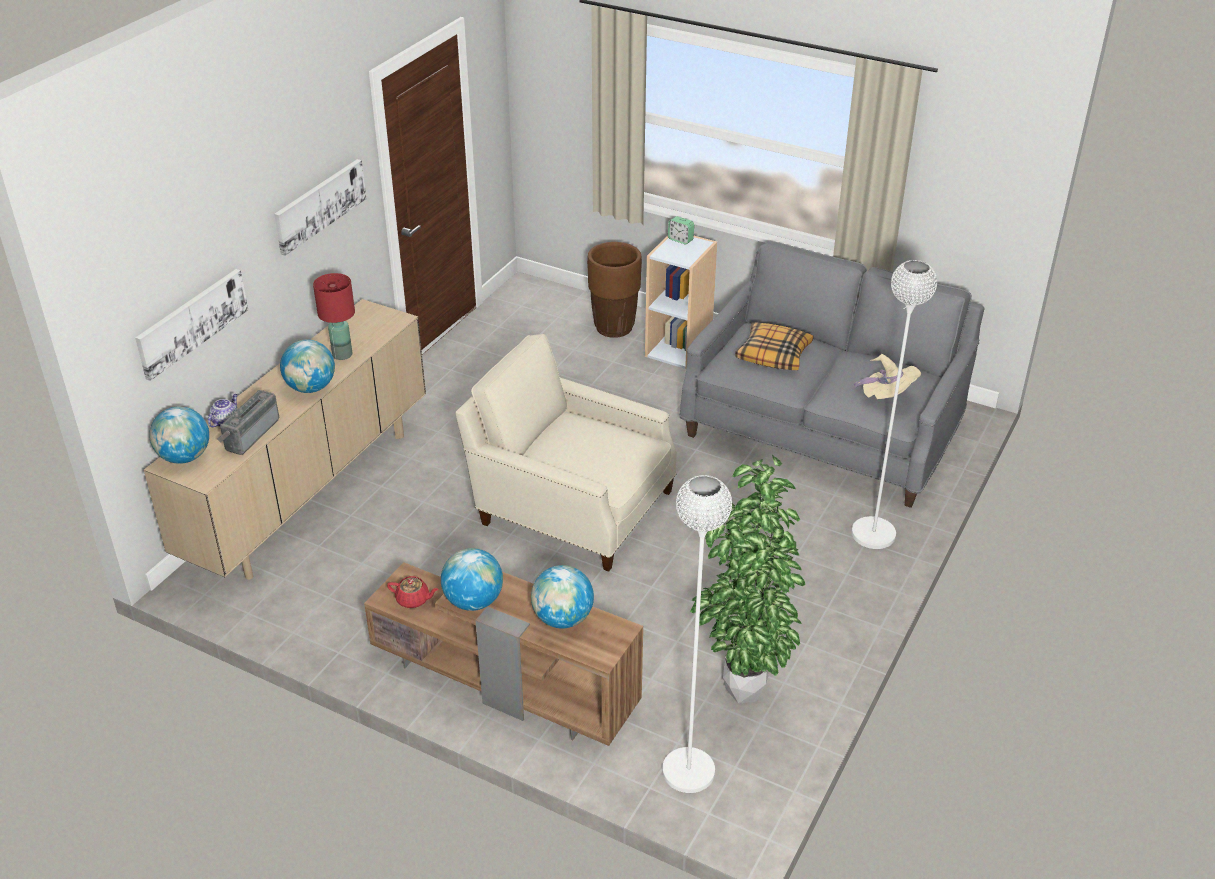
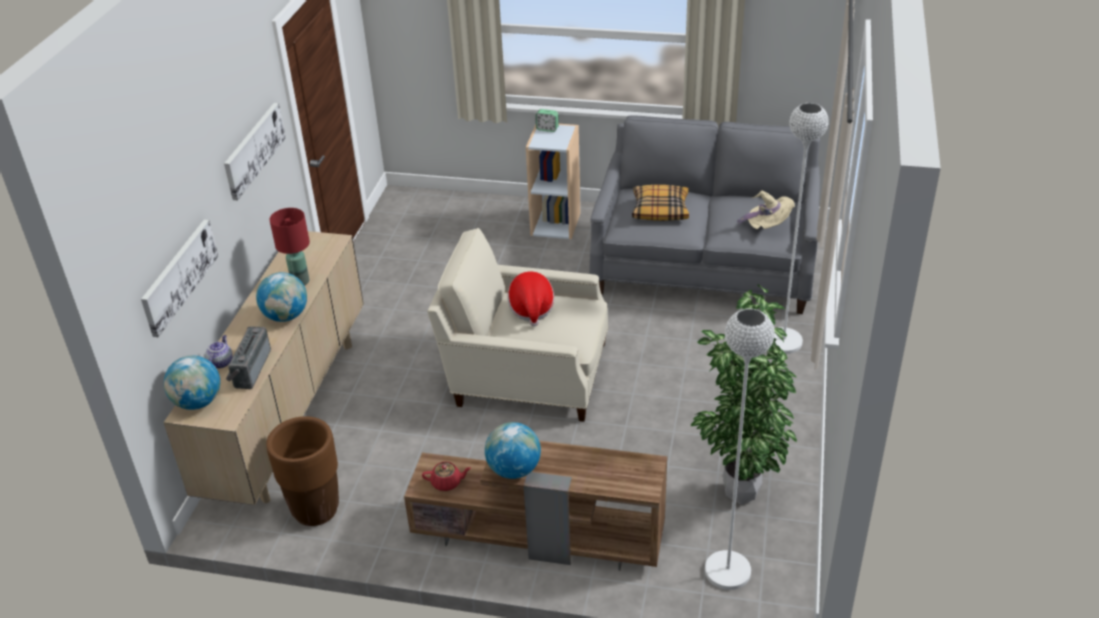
camera: 15 degrees left, 0 degrees up
globe [531,565,594,628] -> none
brown planter [587,242,642,338] -> brown planter moved to [266,416,339,526]
none -> hat [508,271,554,327]

